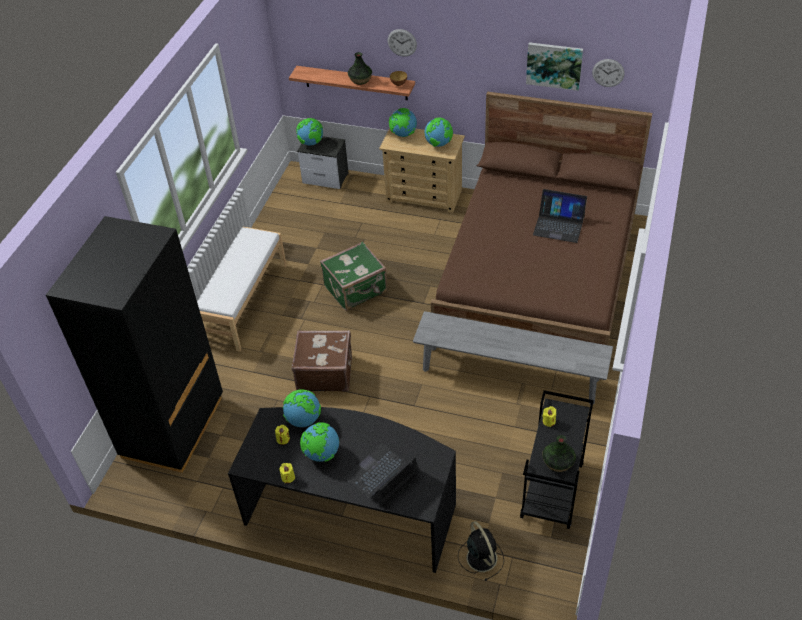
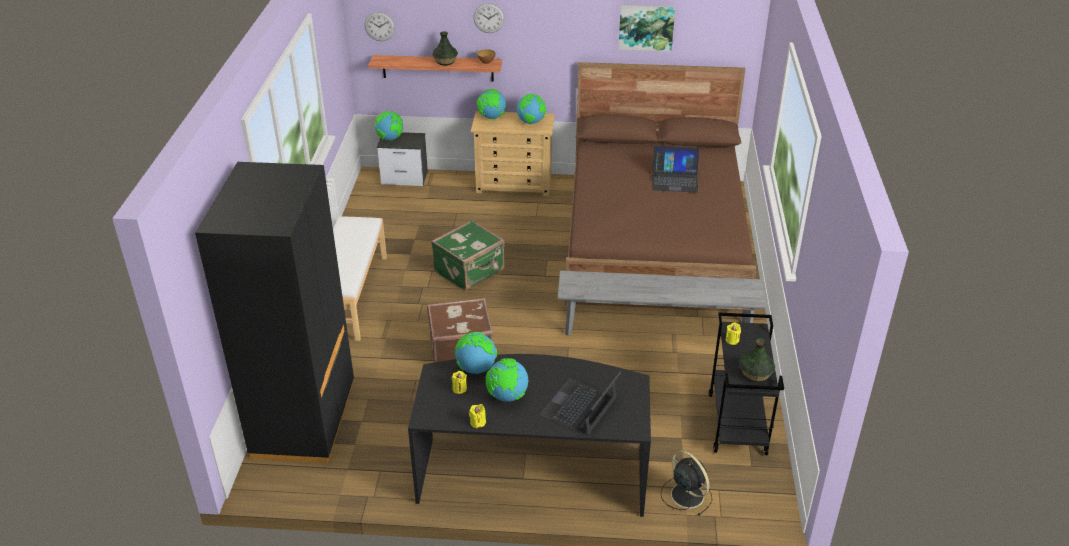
camera: 15 degrees left, 10 degrees down
wall clock [592,59,625,87] -> wall clock moved to [364,12,395,41]

